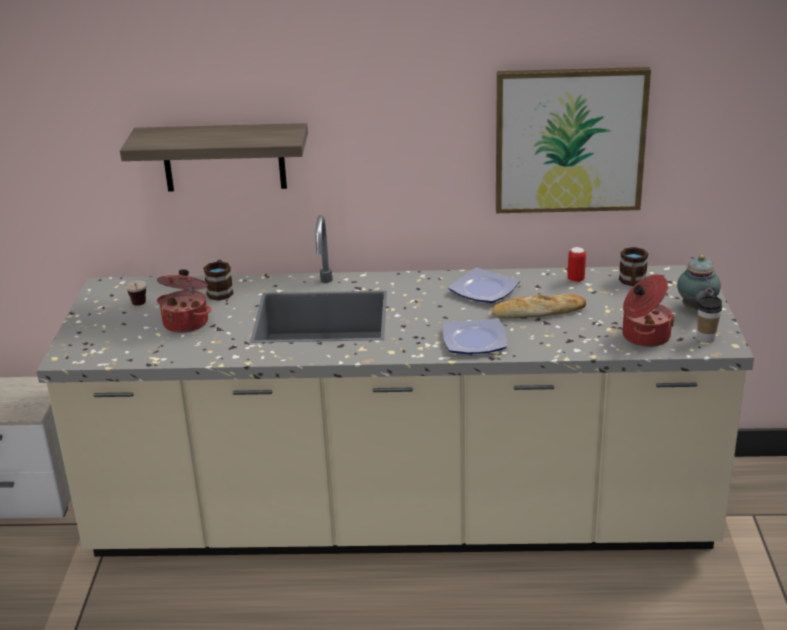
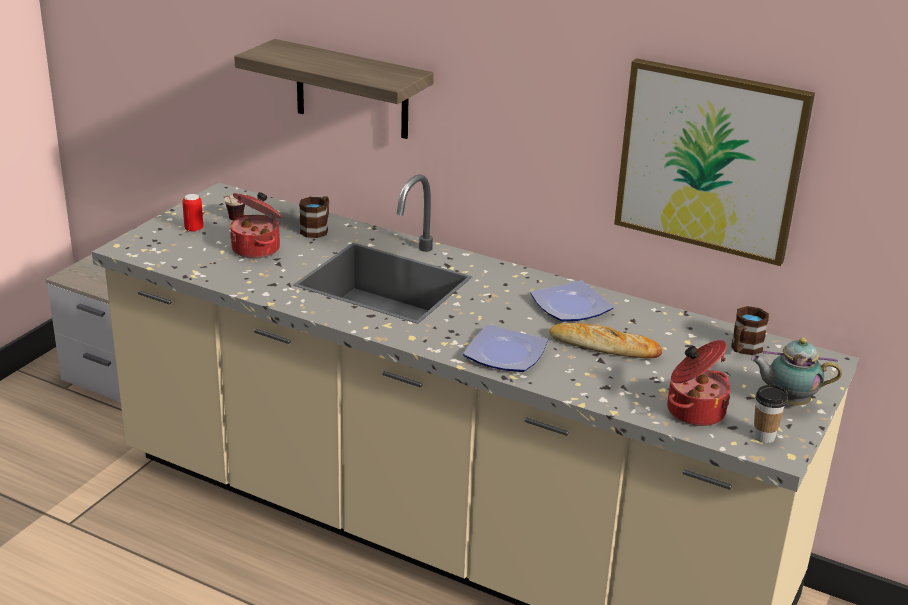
camera: 25 degrees right, 0 degrees up
can [567,247,586,283] -> can moved to [182,194,203,232]
teapot [677,255,721,311] -> teapot turned 75 degrees clockwise [751,338,842,405]

